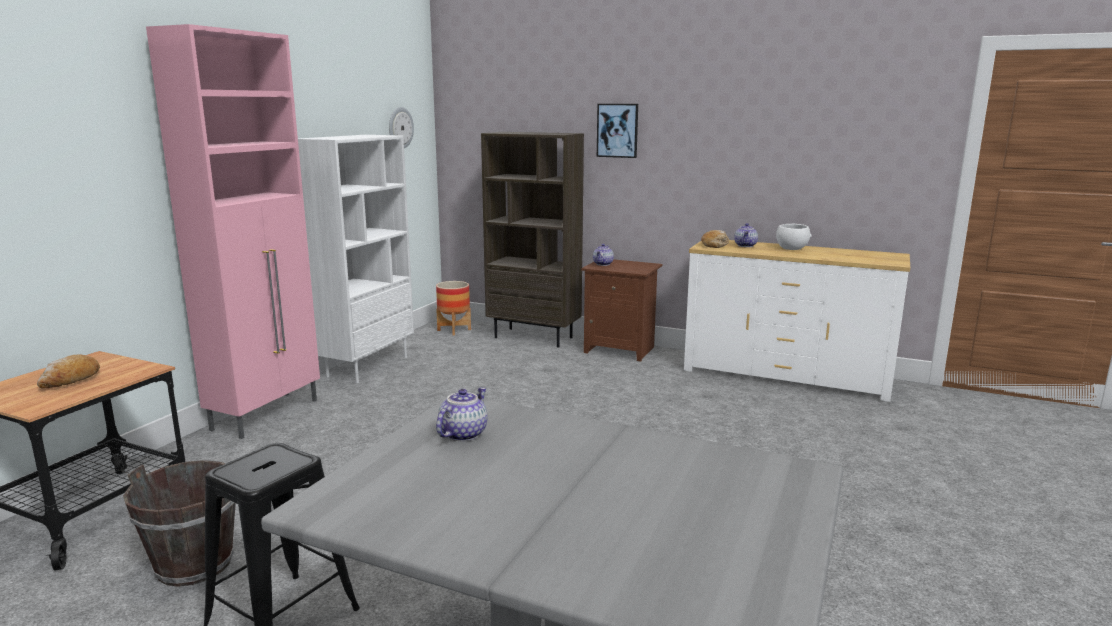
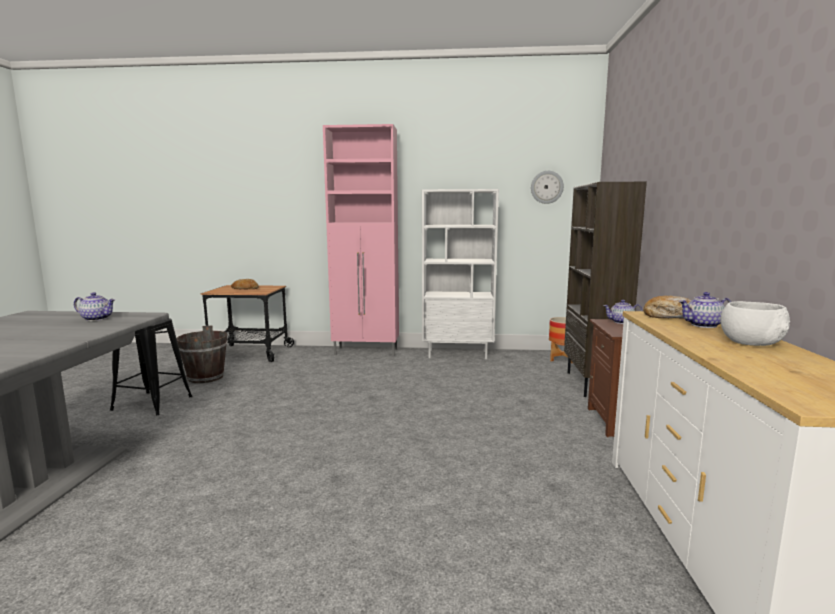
camera: 70 degrees right, 5 degrees down
picture [597,104,638,158] -> none

